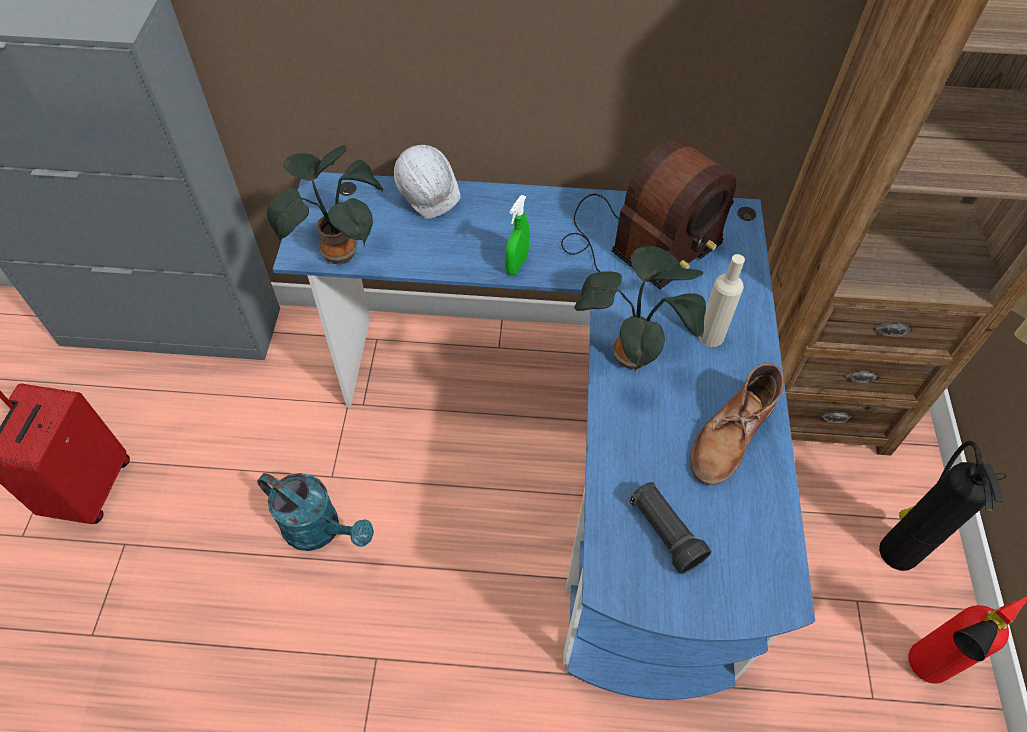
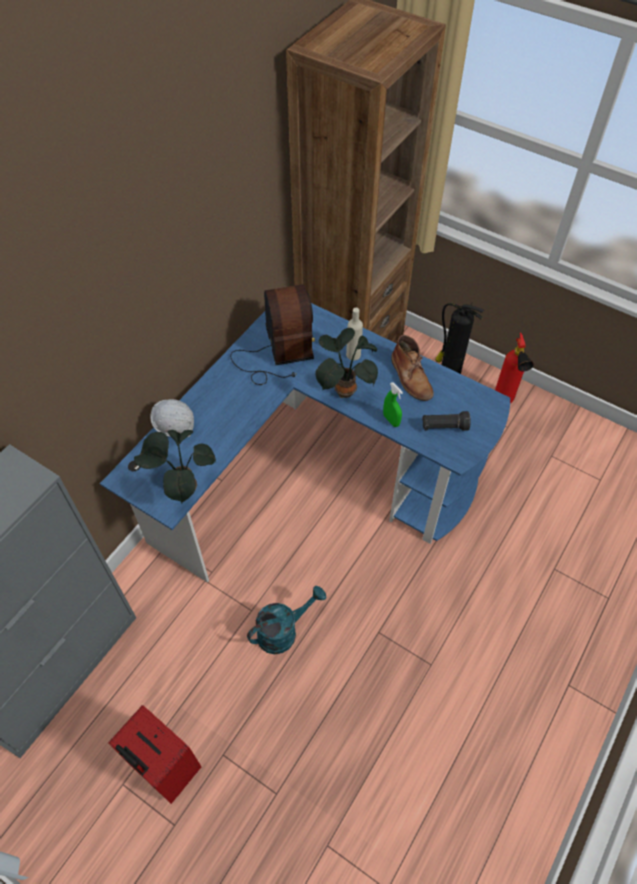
camera: 60 degrees left, 0 degrees up
green spray bottle [505,195,530,275] -> green spray bottle moved to [383,382,403,427]

